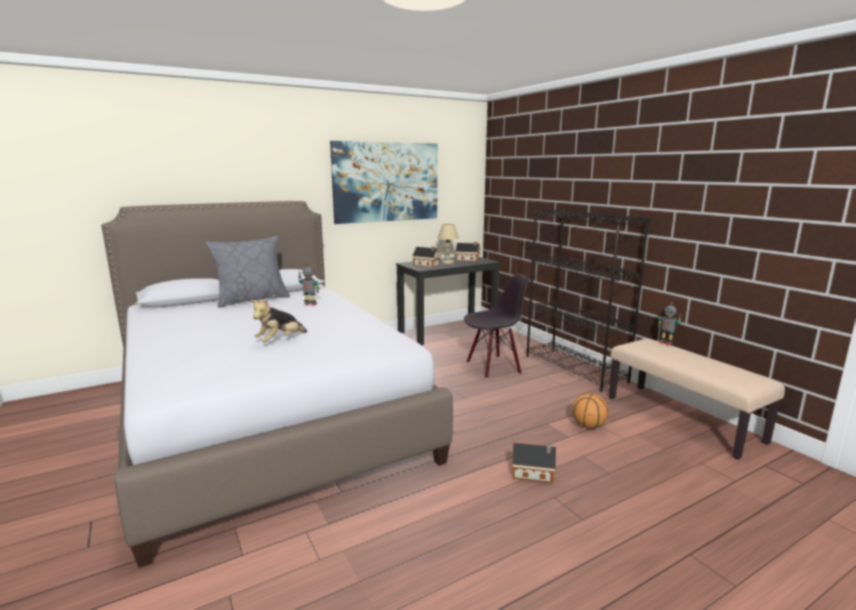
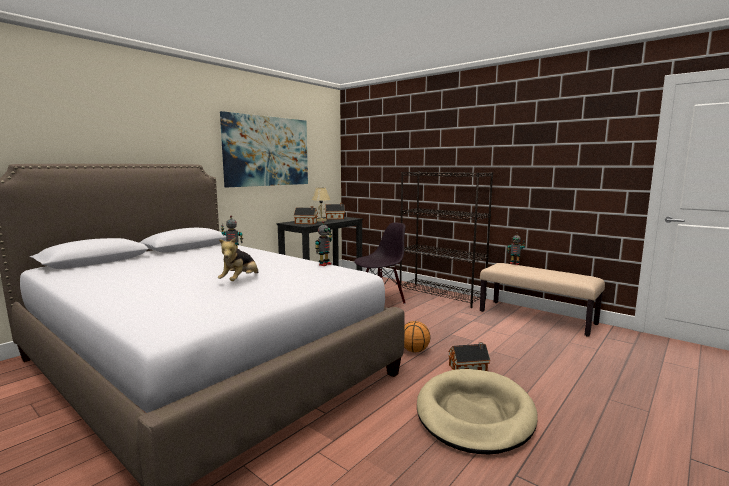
camera: 20 degrees left, 5 degrees down
grey pillow [206,236,290,308] -> none
basketball [572,393,609,428] -> basketball moved to [404,321,430,353]
none -> toy robot [315,221,332,266]
none -> beige dog bed [417,369,538,454]

